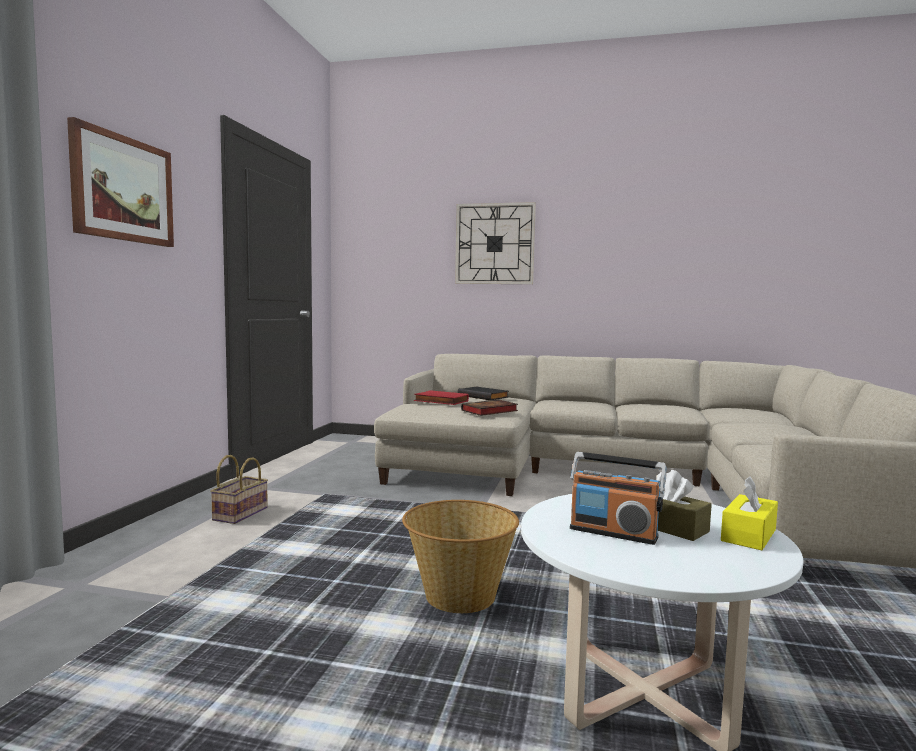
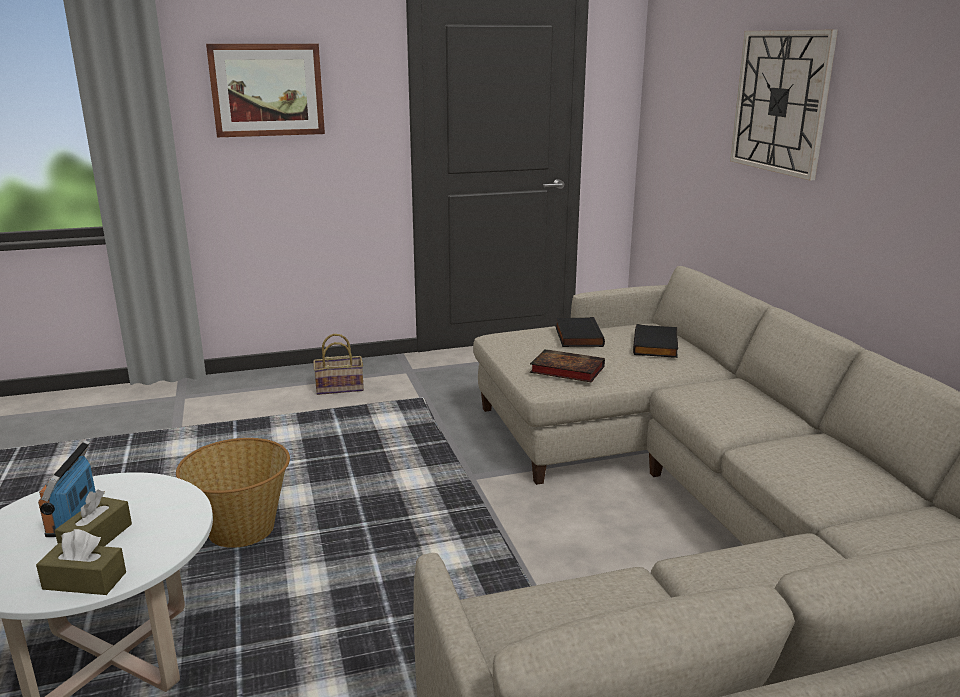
camera: 60 degrees right, 15 degrees up
red book [414,390,469,405] -> black book [555,317,605,347]
yellow tissue box [721,476,778,551] -> brown tissue box [36,529,126,595]

